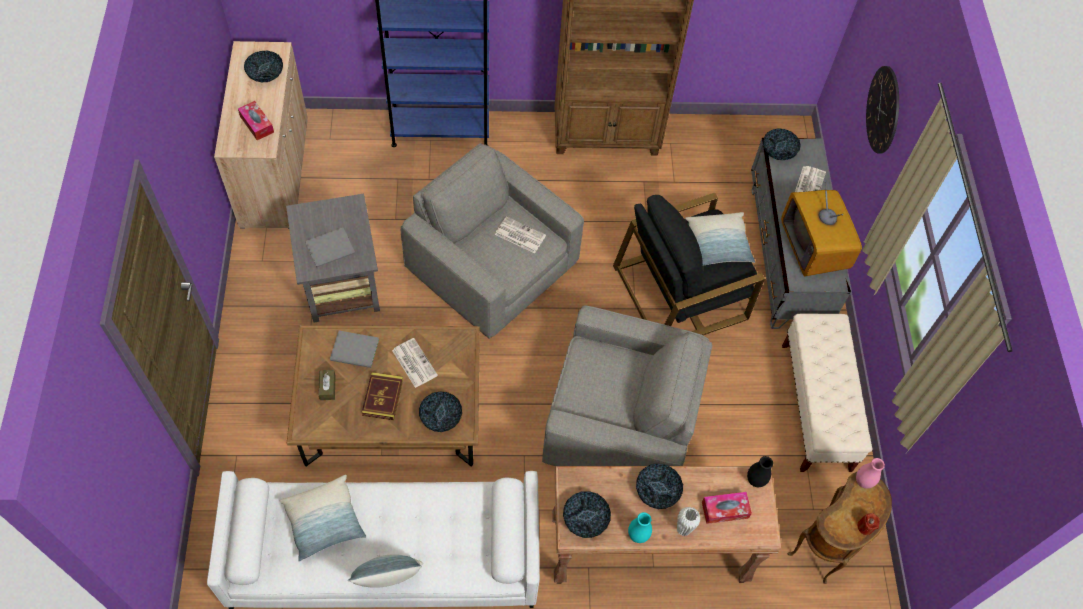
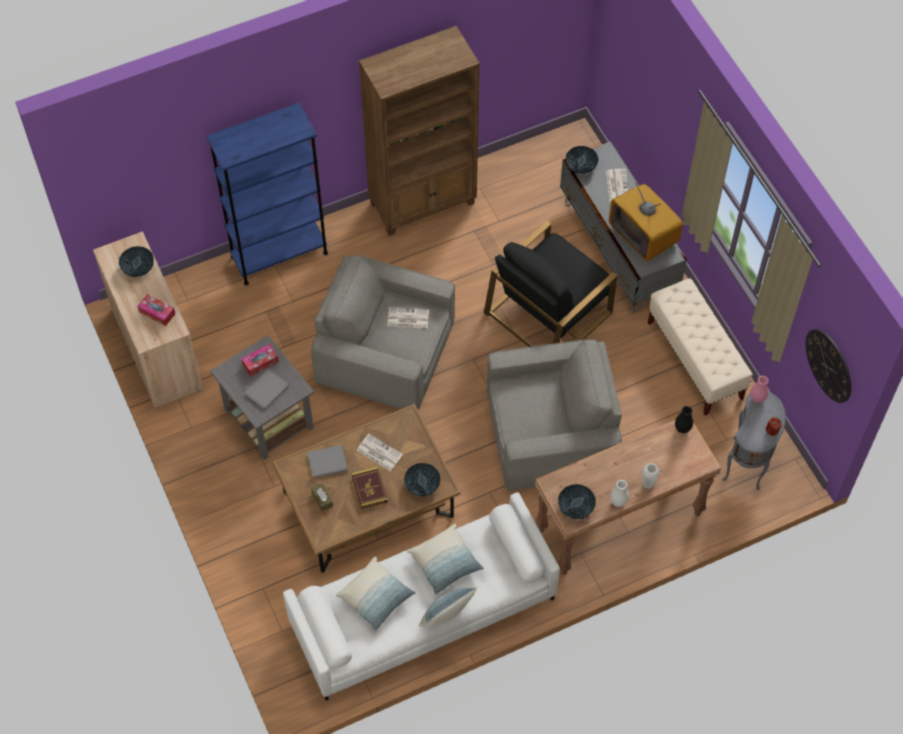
camera: 20 degrees left, 0 degrees up
turquoise vase [628,512,652,543] -> white vase [610,480,629,507]
bowl [636,464,683,509] -> none
pillow [685,212,755,266] -> pillow moved to [407,524,484,595]
tissue box [702,492,752,524] -> tissue box moved to [241,344,279,376]
brown side table [788,472,892,584] -> grey side table [722,392,786,490]
wall clock [866,66,899,153] -> wall clock moved to [806,329,851,403]

